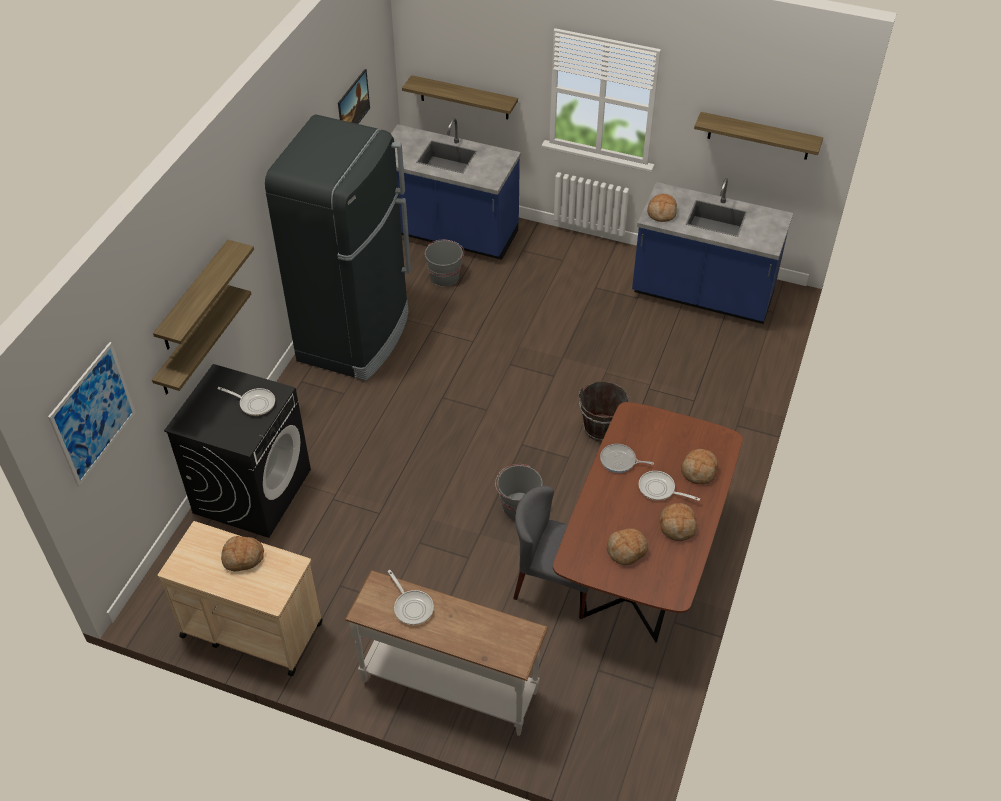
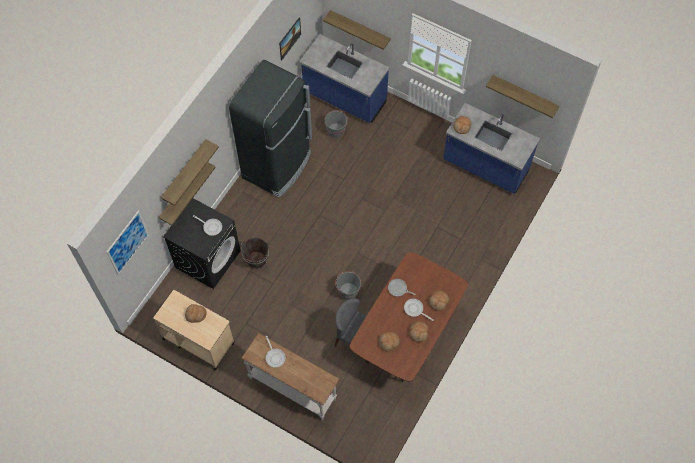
camera: 10 degrees right, 15 degrees up
brown bucket [579,381,630,441] -> brown bucket moved to [241,237,269,269]

